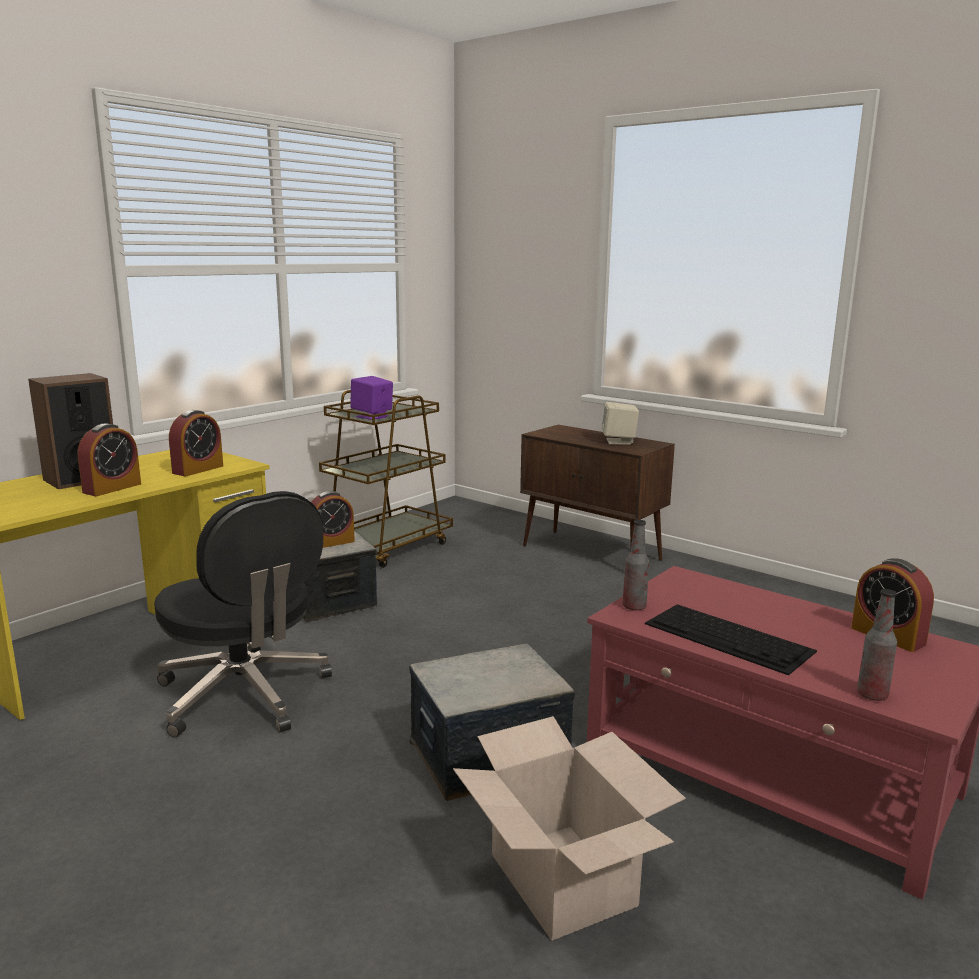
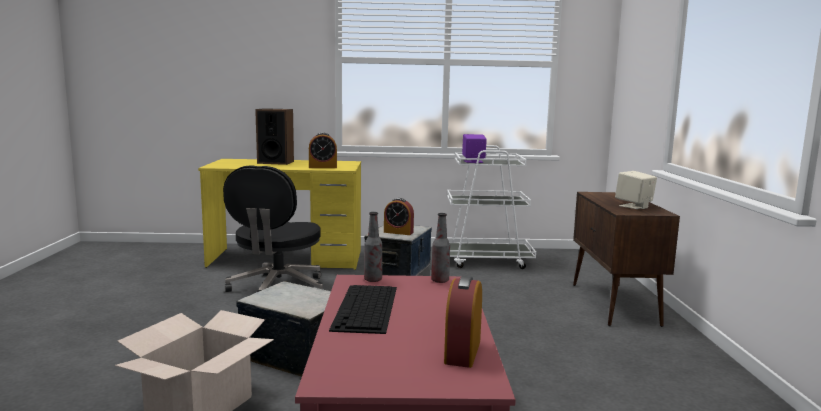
camera: 50 degrees right, 5 degrees down
alarm clock [78,423,141,496] -> none
brown cart [319,390,453,568] -> white cart [447,145,536,269]
bottle [857,589,897,701] -> bottle moved to [431,213,450,283]

